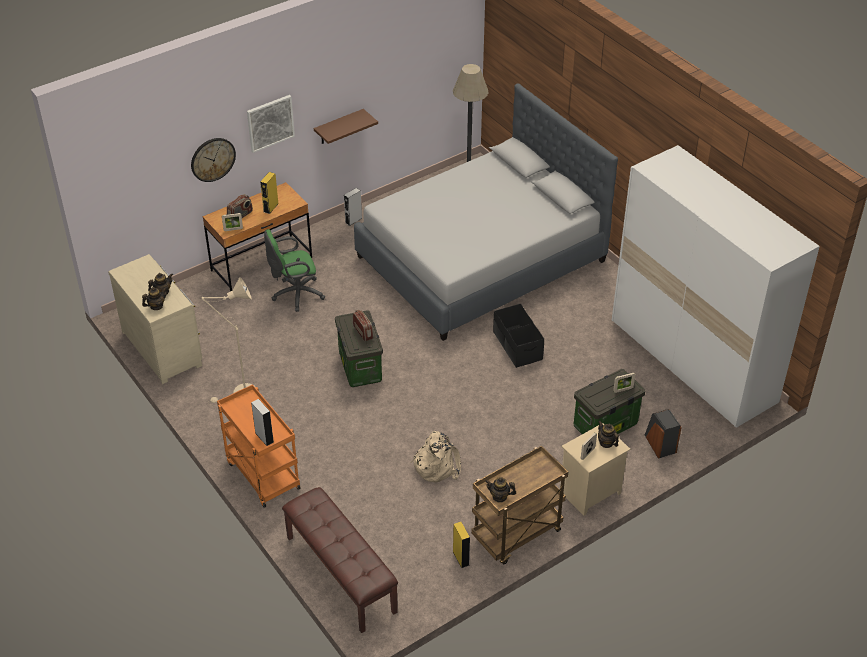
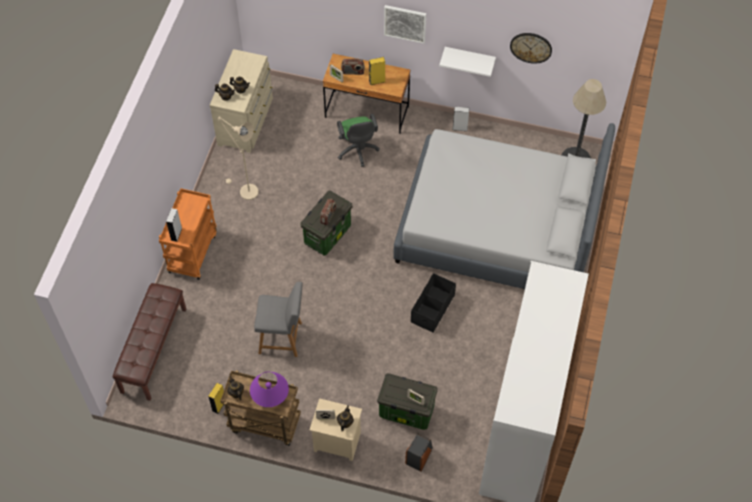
camera: 50 degrees right, 15 degrees up
wall clock [191,138,236,182] -> wall clock moved to [510,33,552,64]
green office chair [264,229,325,312] -> green office chair turned 135 degrees counterclockwise [337,114,379,167]
brown shelf [314,109,378,144] -> white shelf [439,47,496,77]
beige backpack [411,431,461,483] -> grey chair [254,282,302,357]
none -> purple table lamp [250,371,289,407]

